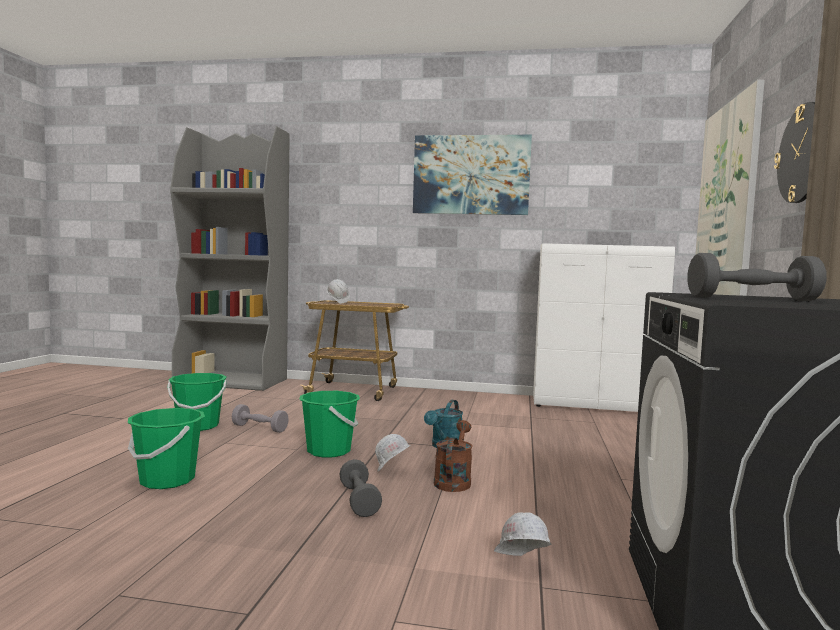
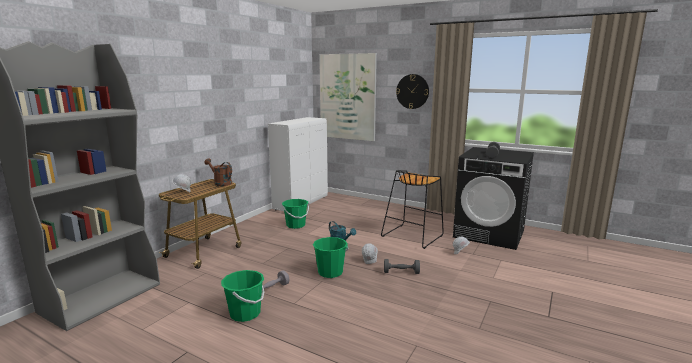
camera: 70 degrees left, 10 degrees up
green bucket [128,408,205,489] -> green bucket moved to [282,199,309,229]
picture [413,135,532,215] -> none
brown watering can [434,420,473,492] -> brown watering can moved to [204,158,232,186]
none -> black stool [381,170,444,249]

